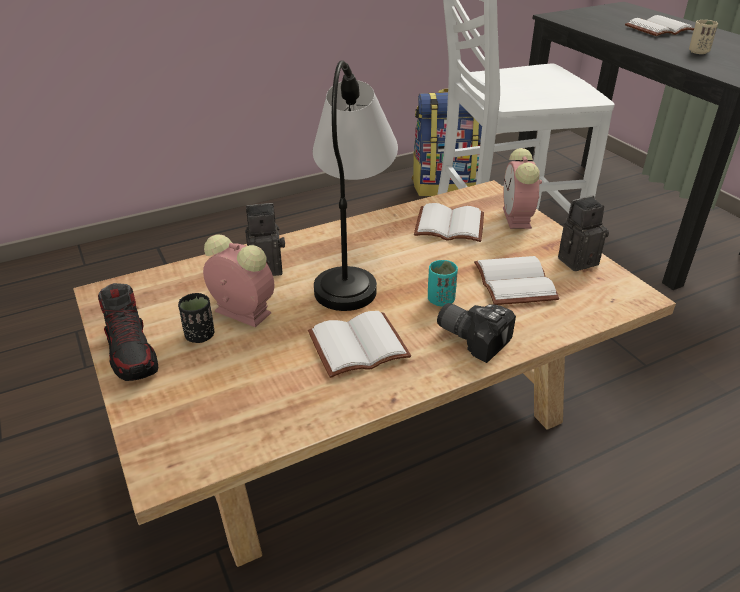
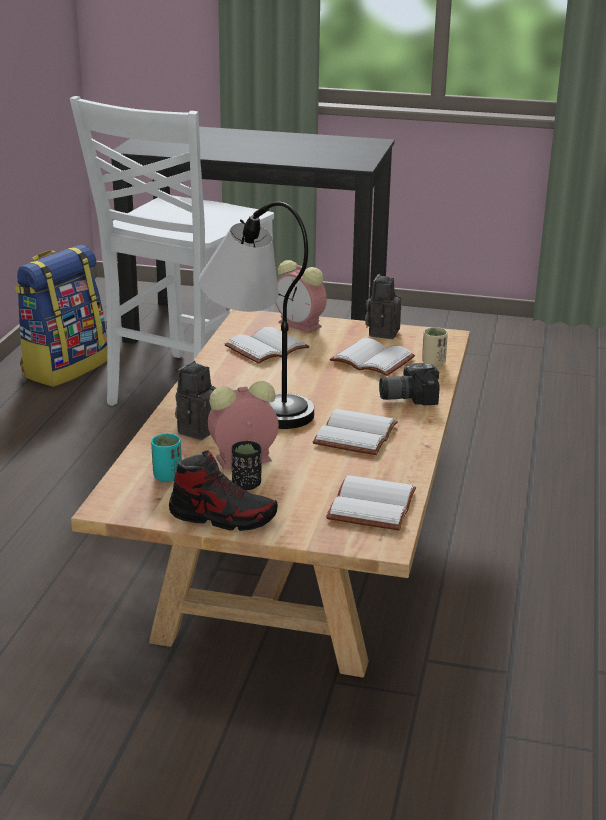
camera: 50 degrees left, 10 degrees down
turquoise cup [428,260,458,306] -> turquoise cup moved to [151,433,182,482]
white book [625,15,694,36] -> white book moved to [326,475,416,530]
beige cup [689,20,718,54] -> beige cup moved to [422,327,448,367]

